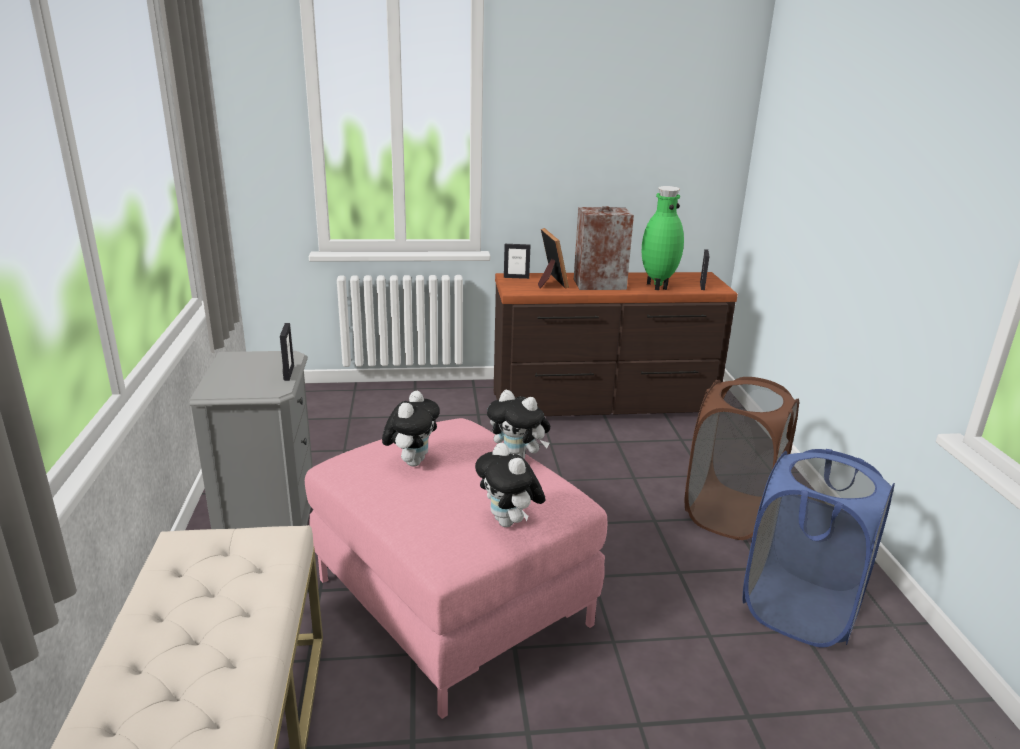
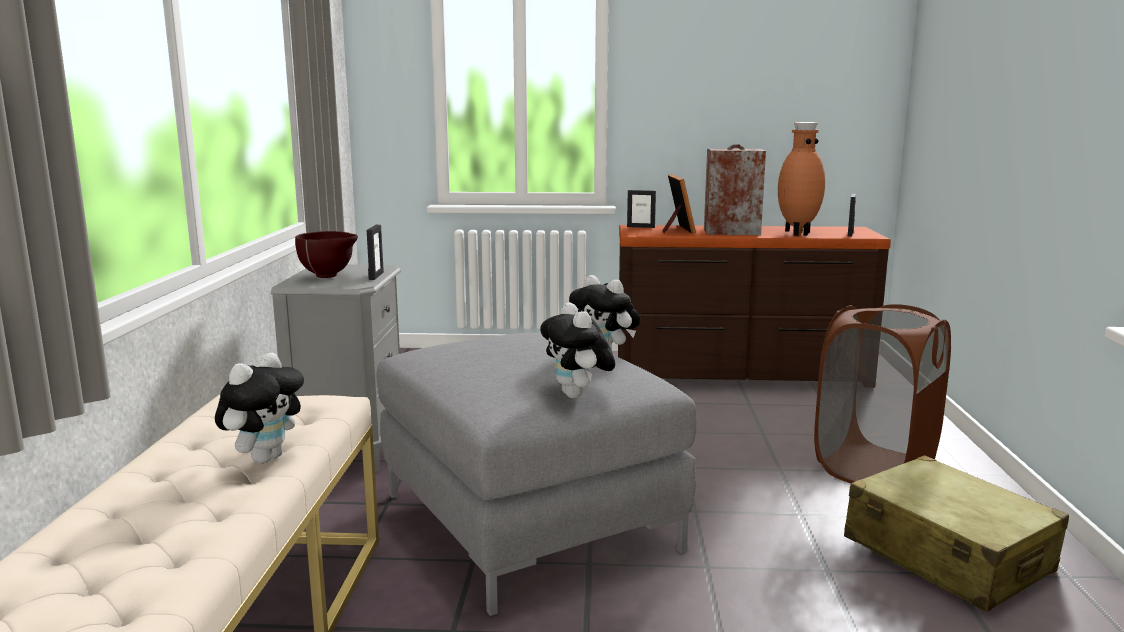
camera: 10 degrees right, 10 degrees down
pink ottoman [305,418,607,719] -> grey ottoman [376,333,697,616]
plush toy [382,391,440,466] -> plush toy moved to [215,352,304,463]
green vase [642,186,684,290] -> brown vase [778,122,825,236]
blue laundry basket [742,449,895,648] -> beige suitcase [844,455,1069,612]
none -> brown bowl [295,231,358,278]

